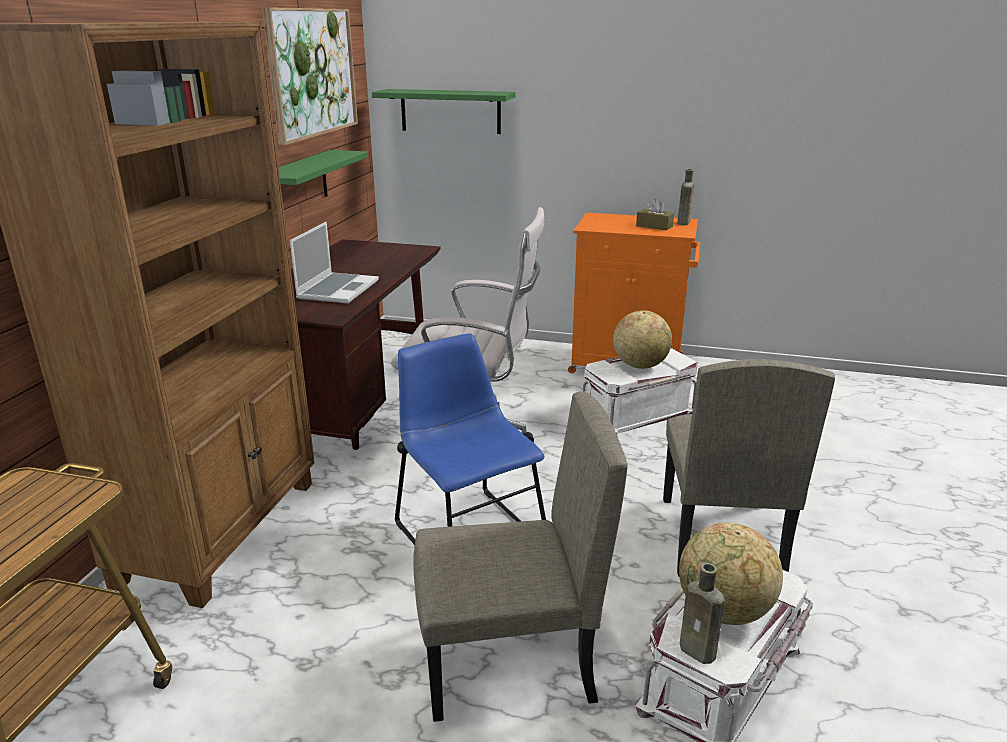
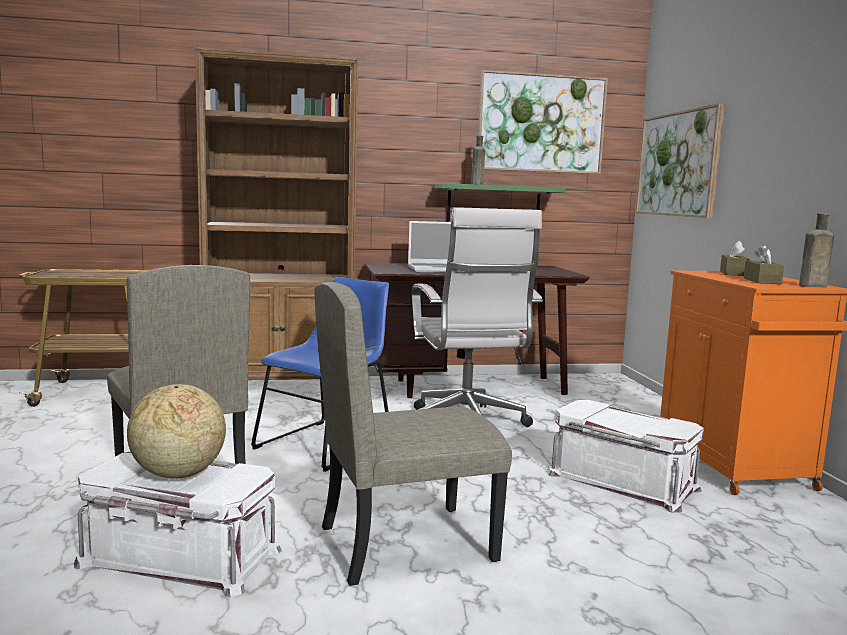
camera: 65 degrees right, 15 degrees down
green shelf [372,89,516,134] -> picture [636,103,725,218]
globe [613,310,672,369] -> none
brown bottle [680,563,725,664] -> brown bottle moved to [471,136,485,185]
none -> brown tissue box [720,241,750,276]

